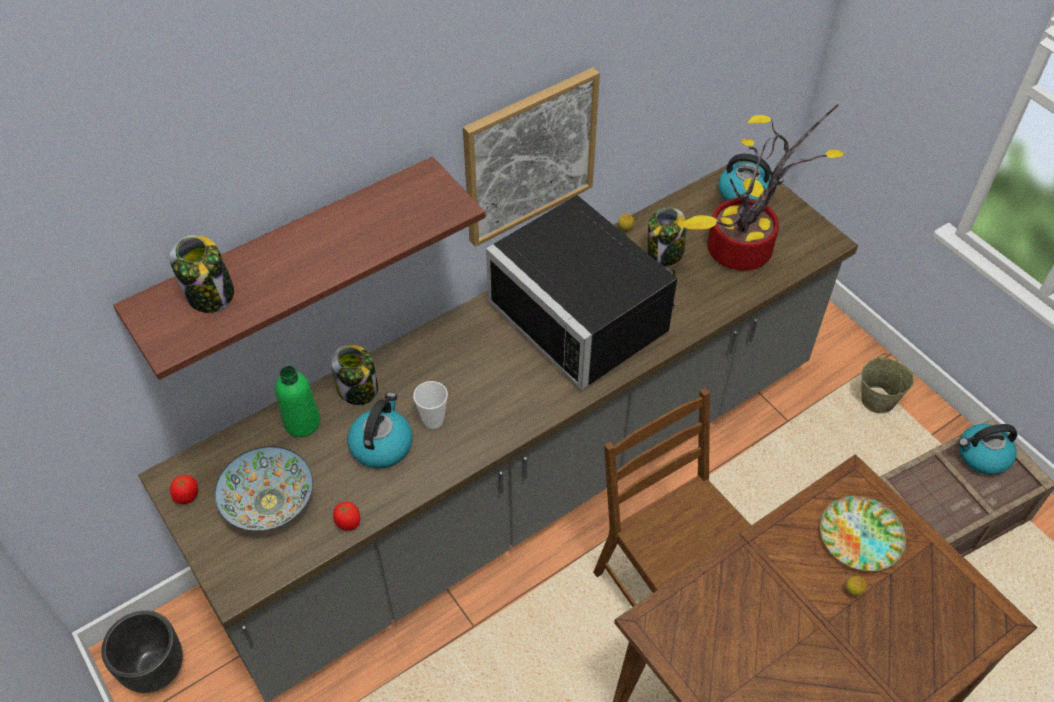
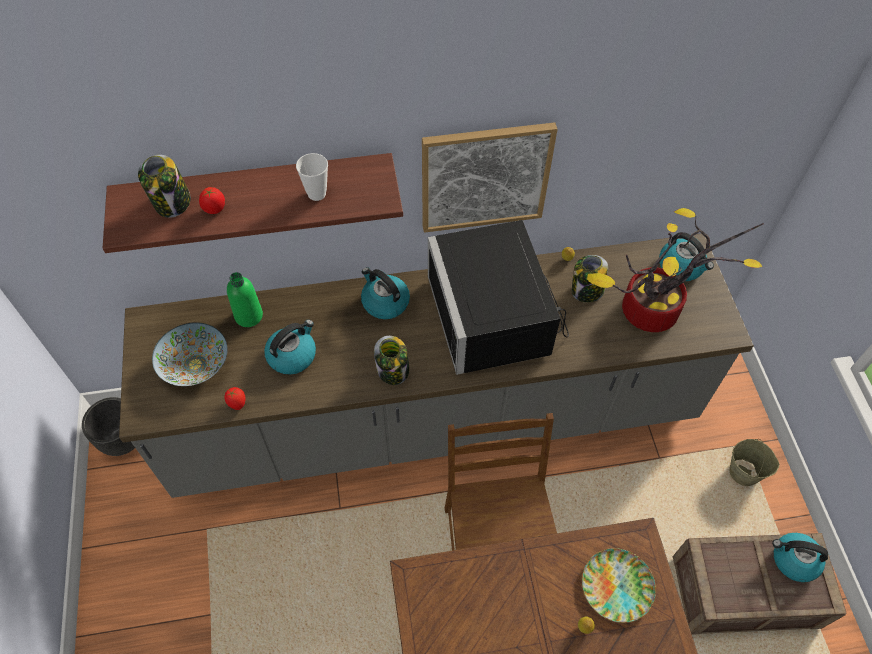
camera: 25 degrees right, 5 degrees up
tomato [170,475,198,504] -> tomato moved to [199,187,225,214]
jar [331,345,378,405] -> jar moved to [374,336,409,385]
cup [413,381,448,429] -> cup moved to [296,153,328,201]
none -> kettle [361,267,410,319]

